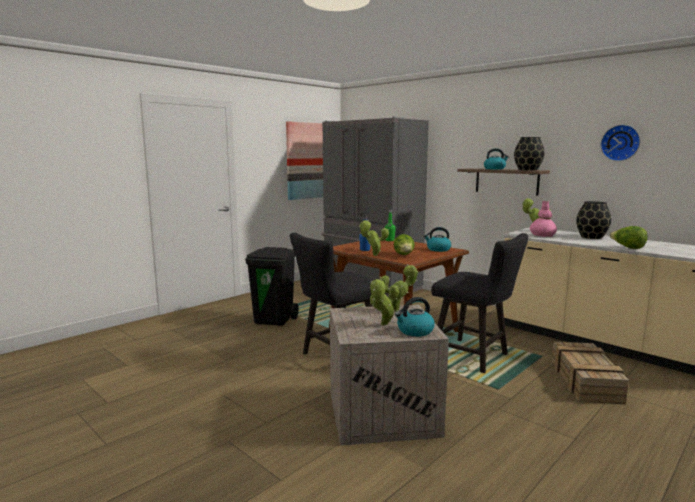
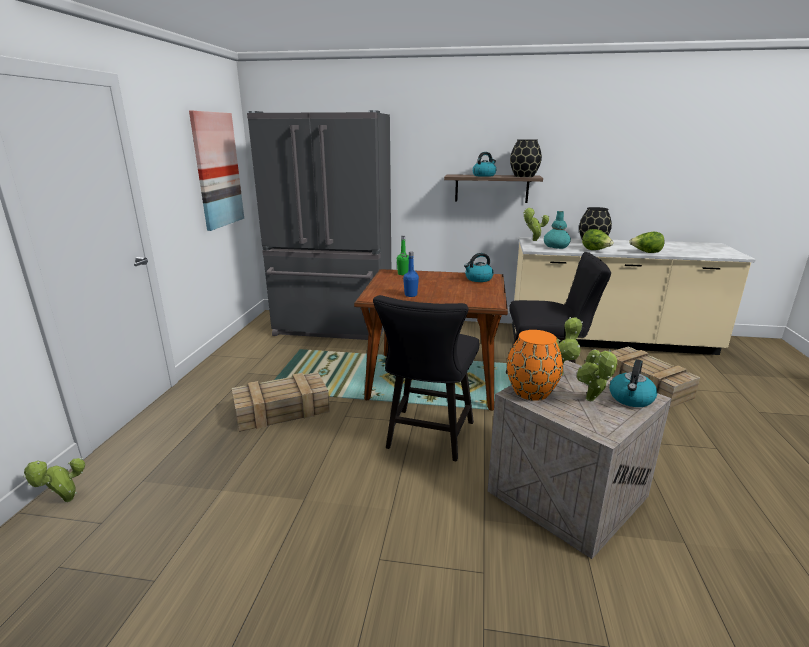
camera: 35 degrees left, 10 degrees up
black trash can [245,247,299,326] -> crate [232,372,330,432]
potted plant [359,220,389,256] -> potted plant moved to [23,458,85,502]
lettuce [394,234,415,255] -> lettuce moved to [582,229,614,250]
pink vase [530,201,557,237] -> turquoise vase [544,211,571,249]
wall clock [601,125,640,161] -> none
none -> orange vase [507,330,563,401]

